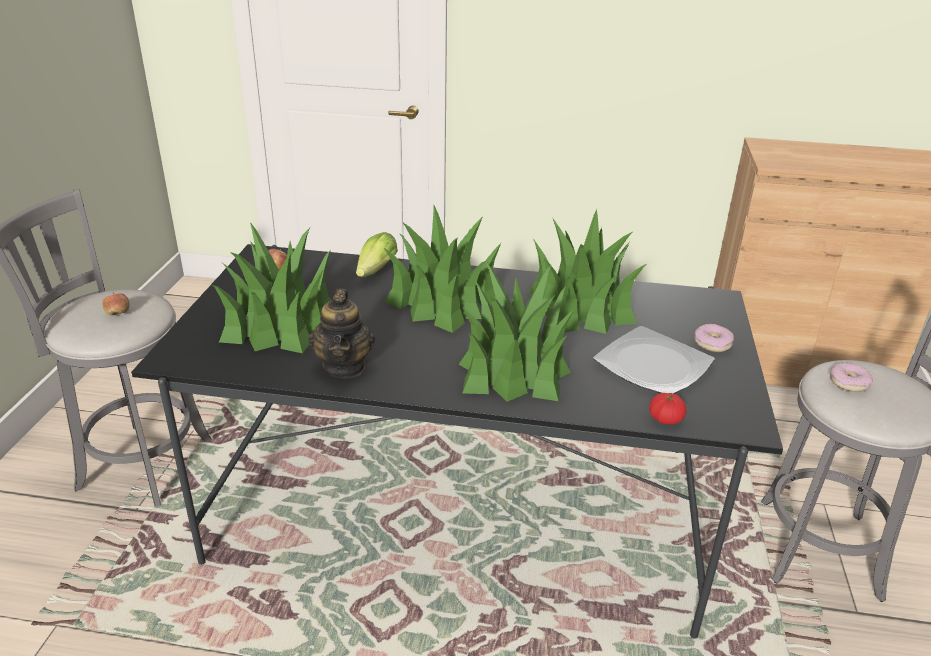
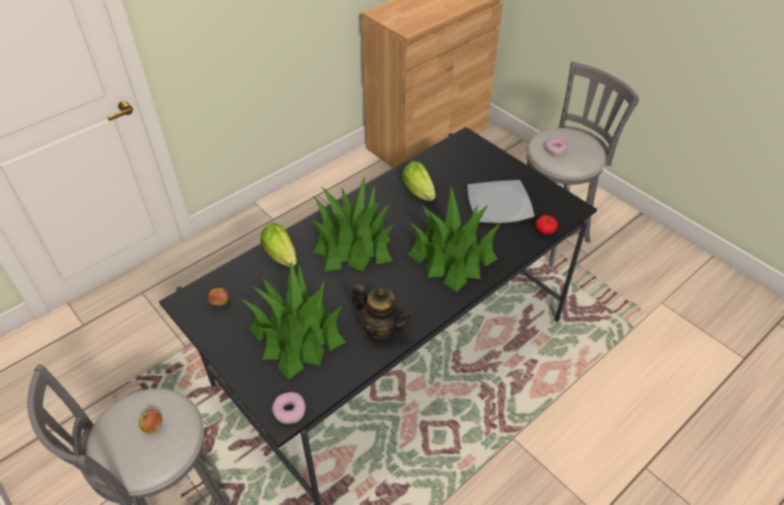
camera: 50 degrees left, 15 degrees up
potted plant [529,209,646,334] -> lettuce [402,161,436,201]
donut [694,324,734,352] -> donut moved to [272,392,306,424]

